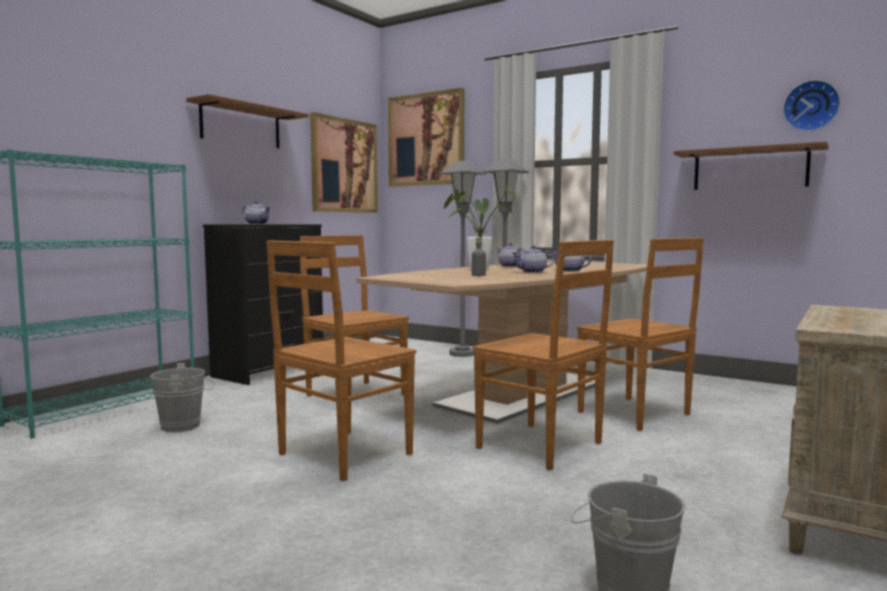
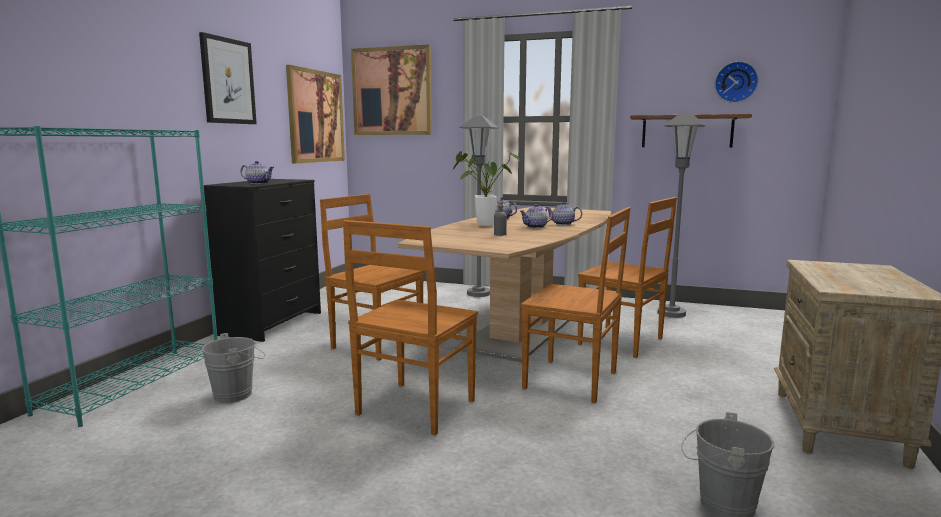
camera: 15 degrees left, 5 degrees up
brown shelf [186,94,309,148] -> picture [199,32,257,124]
grey floor lamp [439,161,487,357] -> grey floor lamp moved to [658,112,705,318]

